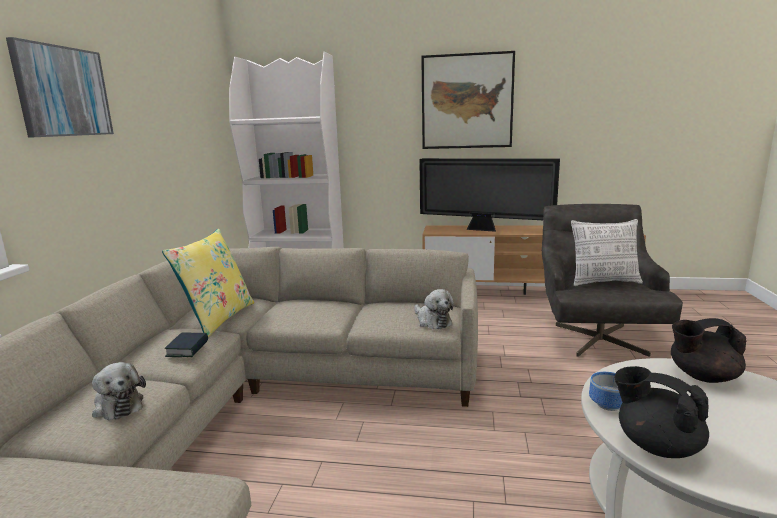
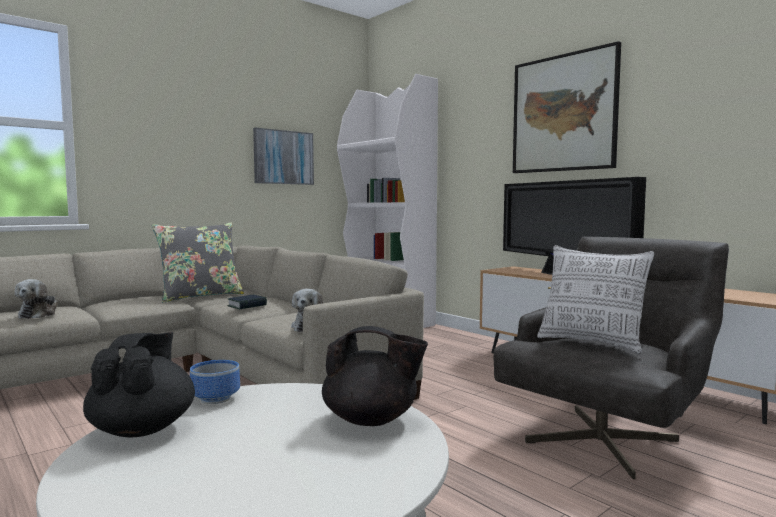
camera: 40 degrees right, 10 degrees down
picture [6,37,114,138] -> picture moved to [253,128,314,185]
yellow pillow [162,229,254,337] -> grey pillow [152,223,244,302]
book [165,333,208,357] -> book moved to [227,294,267,310]
black teapot [671,318,746,383] -> black teapot turned 150 degrees clockwise [322,326,428,426]

